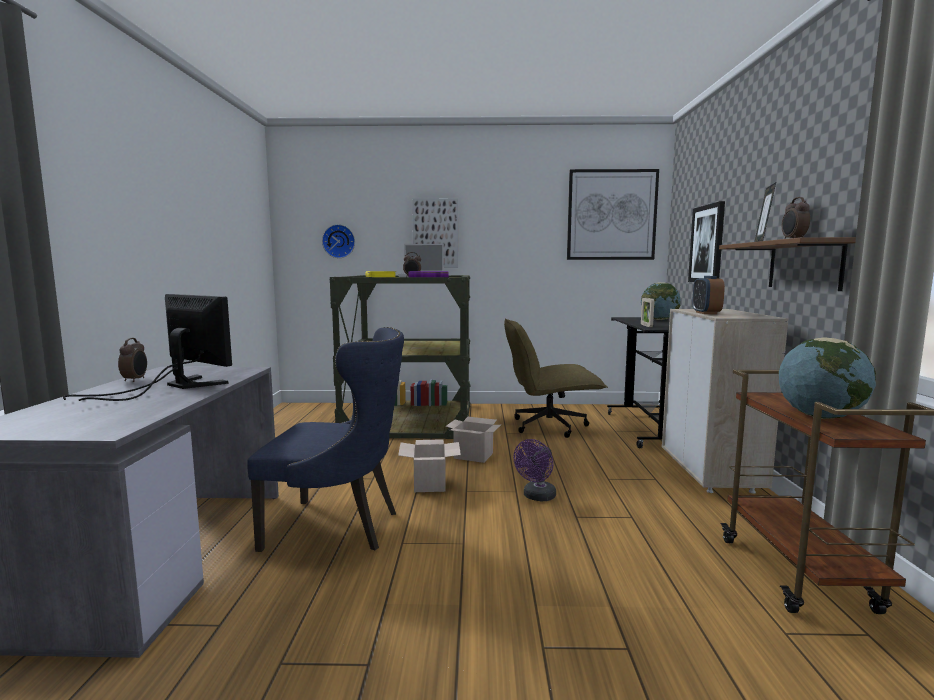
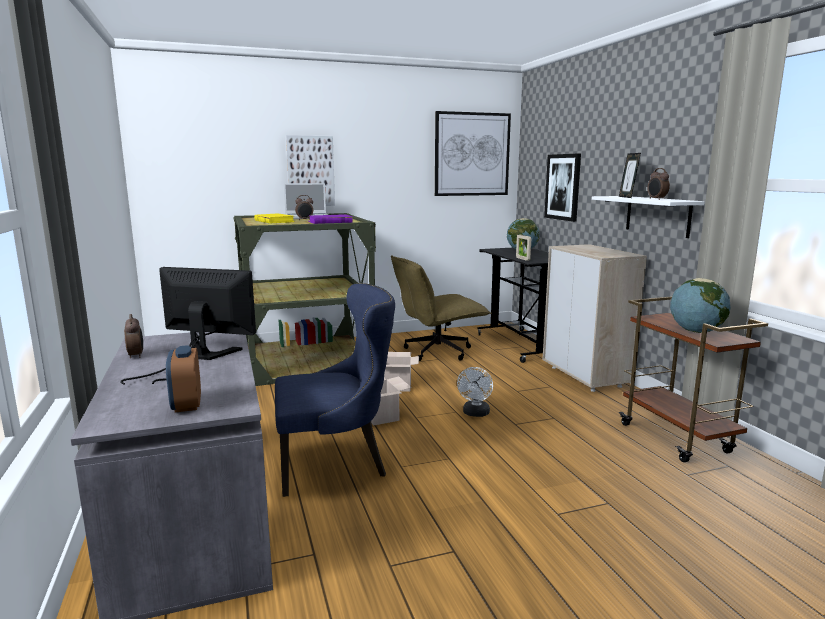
camera: 20 degrees left, 5 degrees up
wall clock [322,224,355,258] -> none
purple fan [514,439,556,502] -> white fan [457,367,493,417]
alarm clock [692,276,725,314] -> alarm clock moved to [166,345,201,413]
brown shelf [719,237,856,291] -> white shelf [592,196,704,238]

